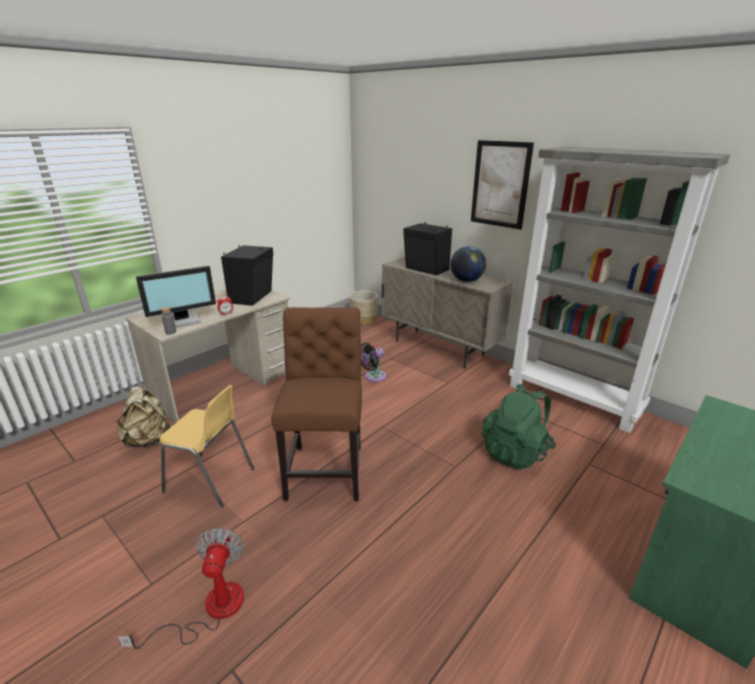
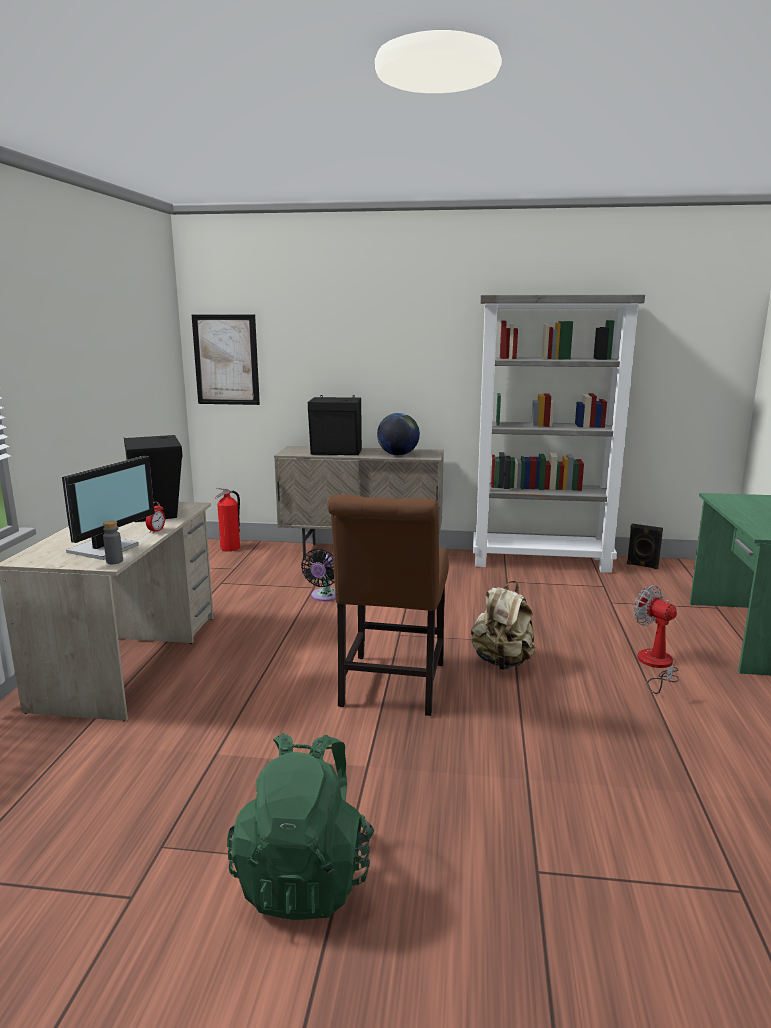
camera: 35 degrees left, 10 degrees down
beige backpack [115,386,170,447] -> beige backpack moved to [471,581,535,670]
fan [117,528,245,649] -> fan moved to [634,585,679,694]
yellow chair [160,385,254,508] -> none
brown chair [271,307,362,501] -> brown chair turned 135 degrees counterclockwise [328,495,449,716]
beige planter [349,291,378,325] -> fire extinguisher [215,488,240,552]
picture [471,140,534,229] -> picture moved to [192,315,260,405]
green backpack [482,384,556,470] -> green backpack moved to [227,733,375,920]
none -> black speaker [627,524,663,569]

